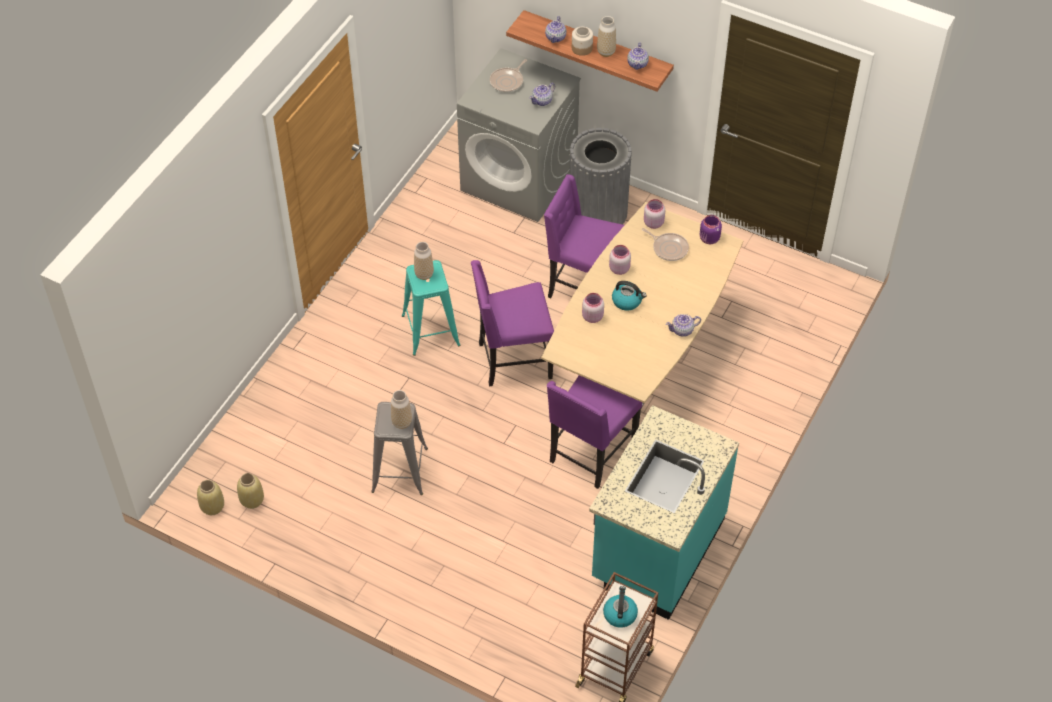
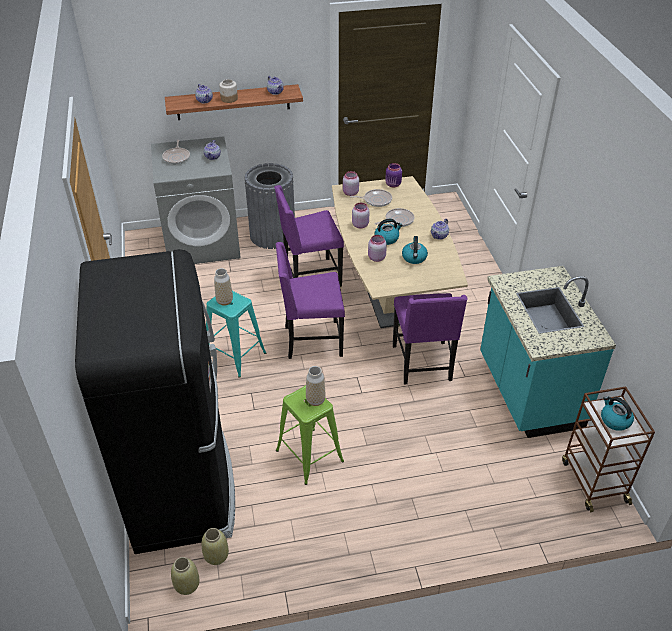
camera: 40 degrees left, 10 degrees down
grey stool [371,402,428,495] -> green stool [276,385,344,485]
purple chair [471,260,554,387] -> purple chair turned 45 degrees clockwise [276,242,345,359]
vase [597,16,616,57] -> none
none -> black fridge [75,249,235,554]
none -> frying pan [375,208,414,227]
none -> kettle [402,236,428,264]

